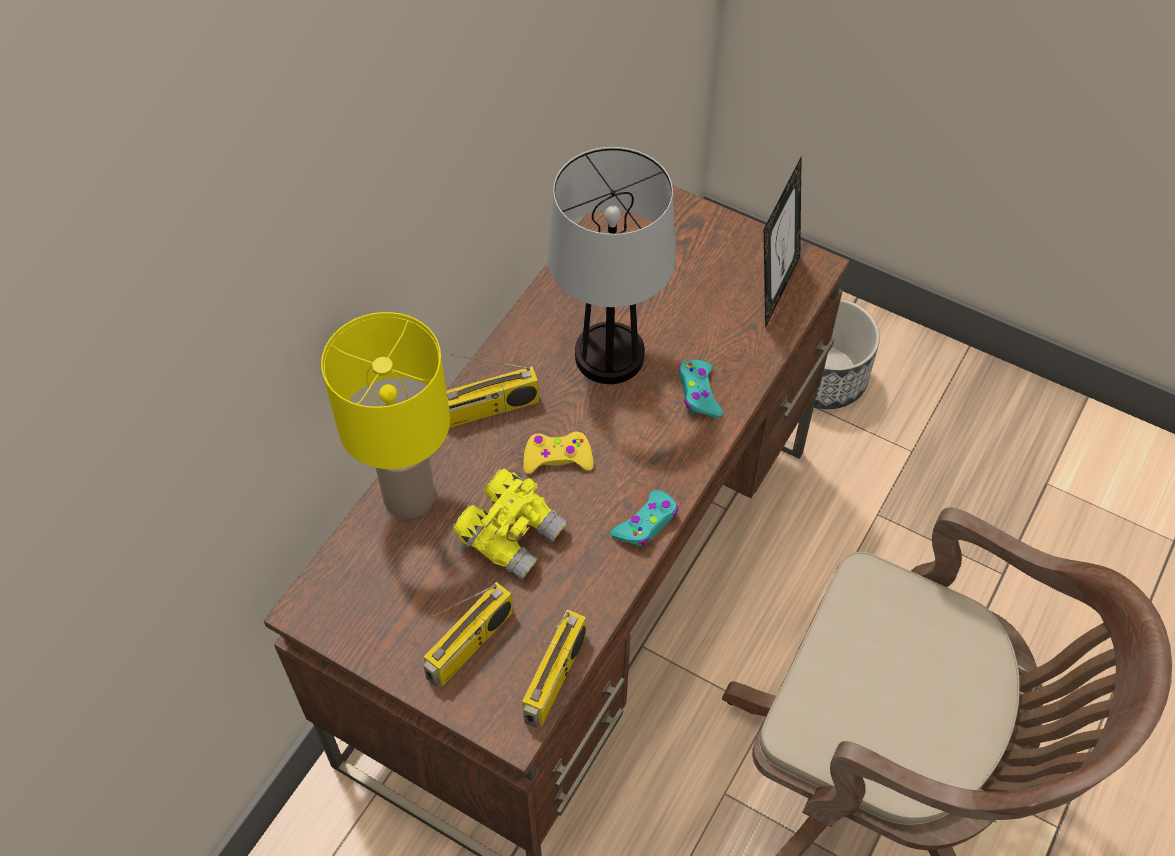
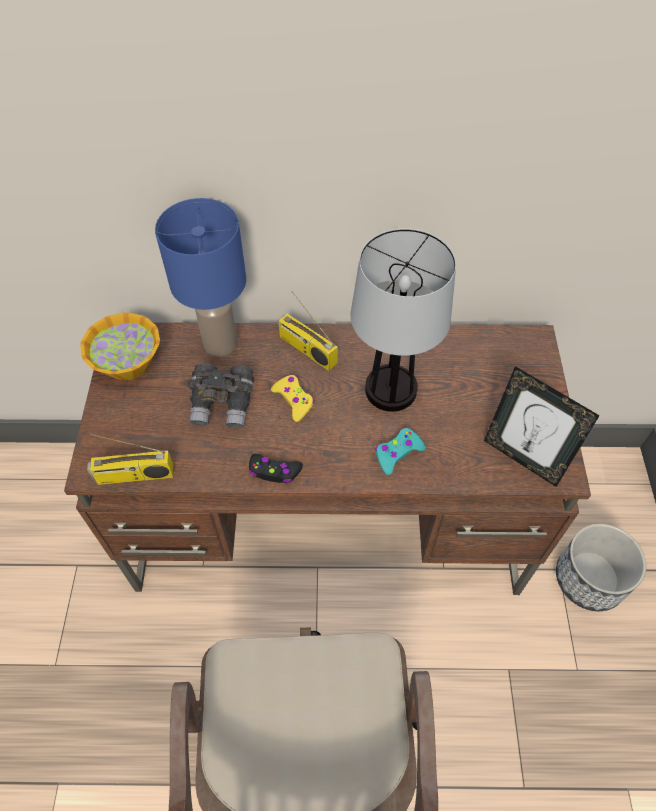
camera: 60 degrees right, 0 degrees up
yellow table lamp [321,312,450,519] -> blue table lamp [155,198,246,356]
radio [423,582,513,686] -> none
yellow binoculars [453,468,567,580] -> grey binoculars [187,363,254,428]
turquoise game controller [610,490,678,546] -> black game controller [249,454,303,483]
picture frame [764,156,802,328] -> picture frame turned 45 degrees clockwise [484,366,600,487]
none -> bowl [80,313,160,380]

